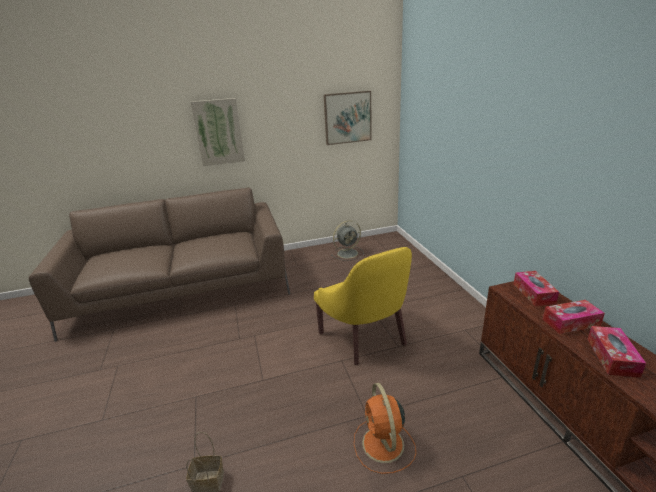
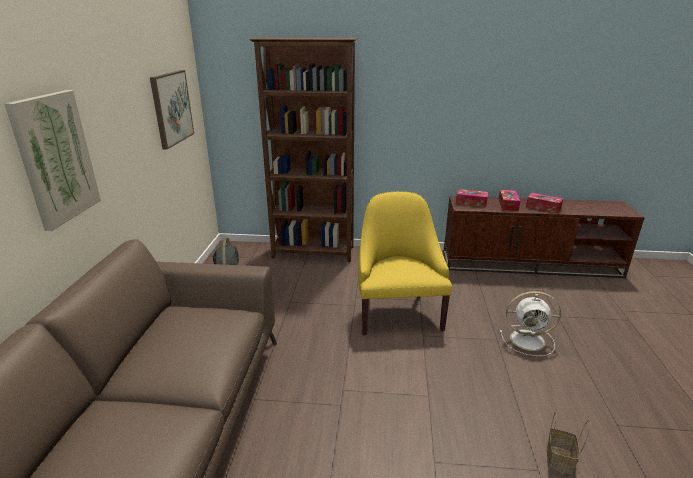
camera: 70 degrees left, 0 degrees up
yellow armchair [314,247,412,365] -> yellow armchair turned 90 degrees counterclockwise [358,191,452,335]
orange fan [354,383,416,474] -> white fan [500,291,561,356]
none -> brown bookcase [250,37,358,262]

